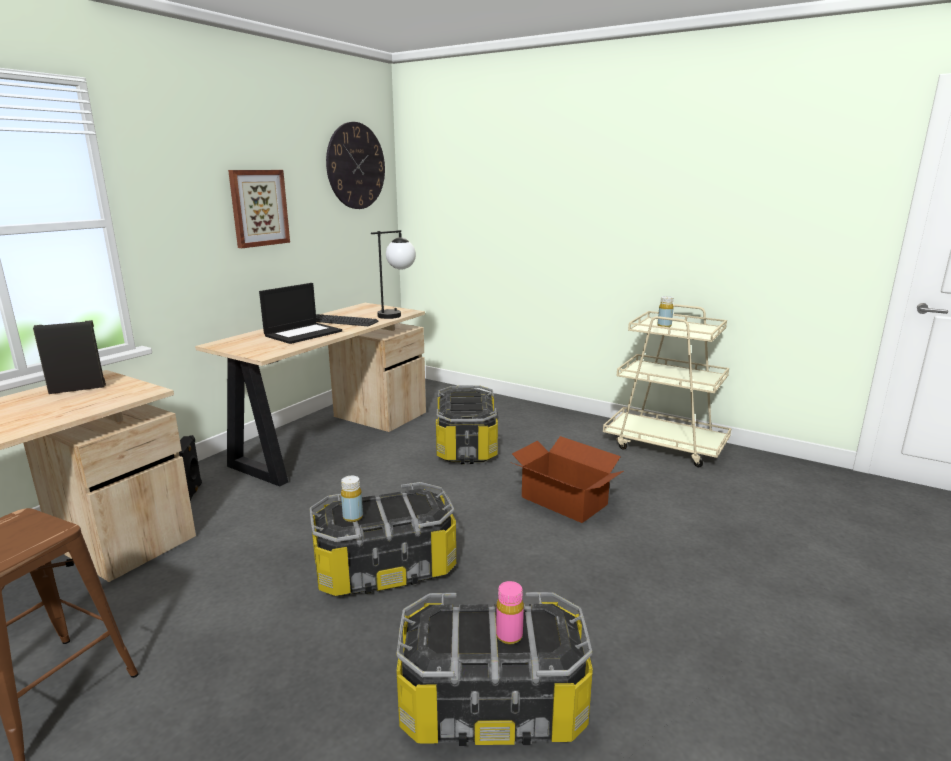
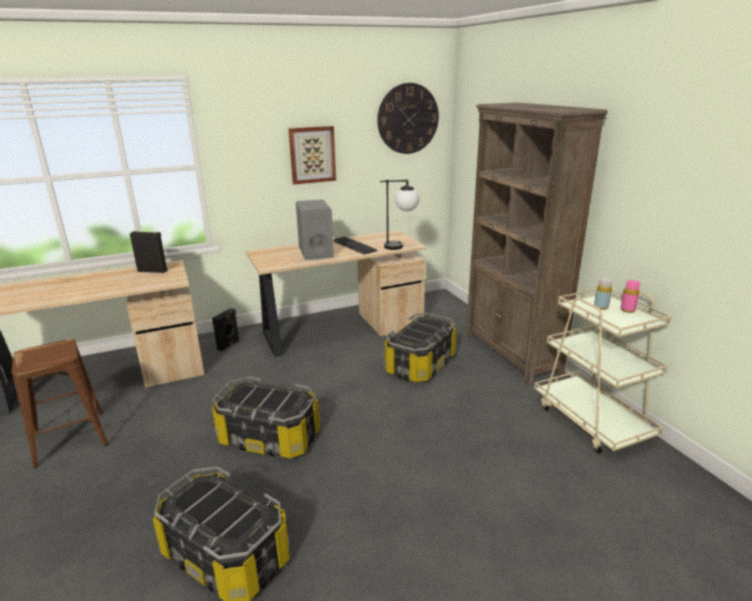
camera: 35 degrees right, 5 degrees up
laptop [259,283,342,344] -> grey speaker [296,199,334,260]
yellow bottle [341,476,363,522] -> none
pink bottle [496,581,524,645] -> pink bottle moved to [621,280,640,313]
cardboard box [512,436,623,523] -> none
none -> brown bookcase [466,102,608,385]

